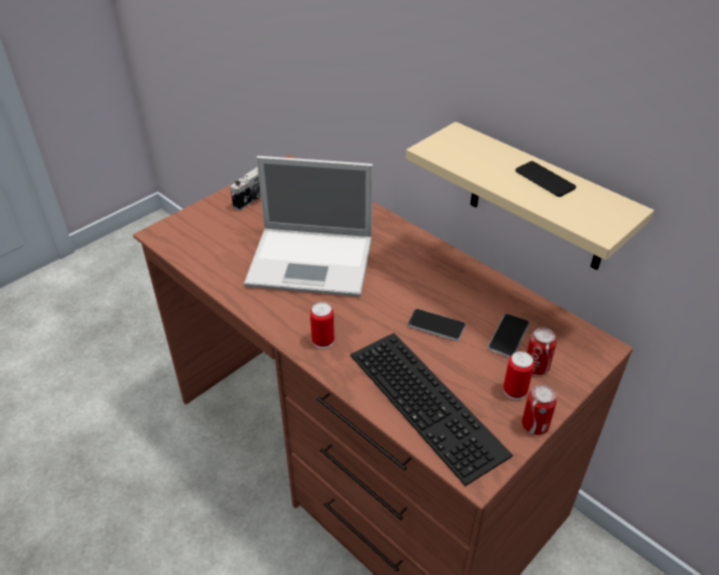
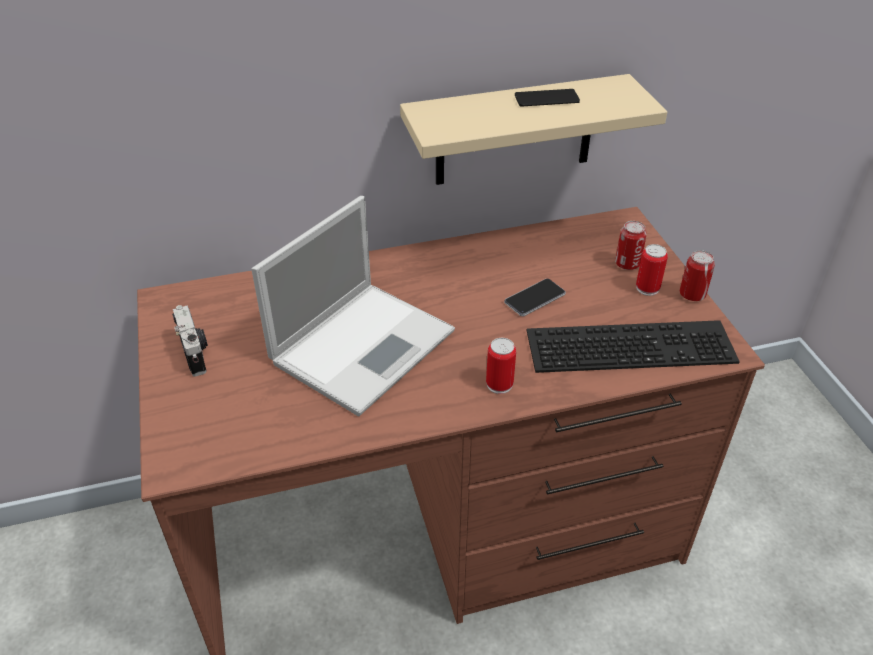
camera: 60 degrees left, 0 degrees up
phone [488,314,530,357] -> none

